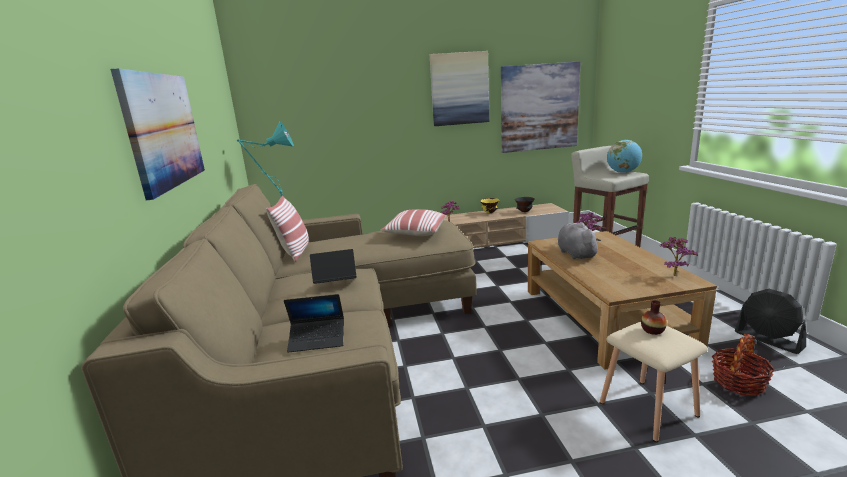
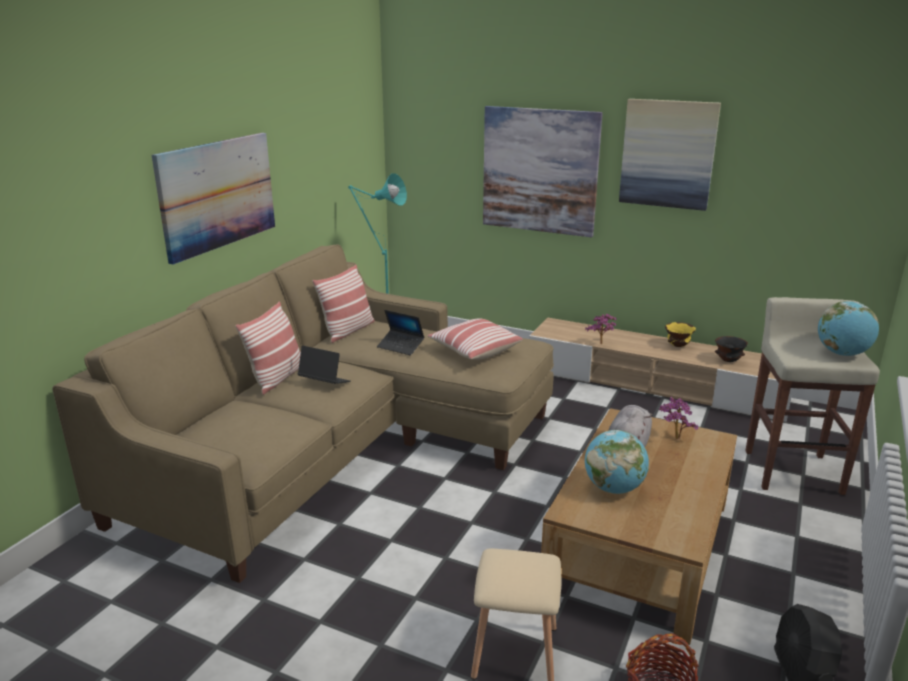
camera: 35 degrees right, 5 degrees up
laptop [284,294,344,352] -> laptop moved to [377,310,424,355]
picture [501,61,580,153] -> picture moved to [483,106,603,237]
vase [641,300,667,335] -> none
potted plant [659,236,698,276] -> none
none -> pillow [235,301,301,395]
none -> globe [585,430,649,494]

